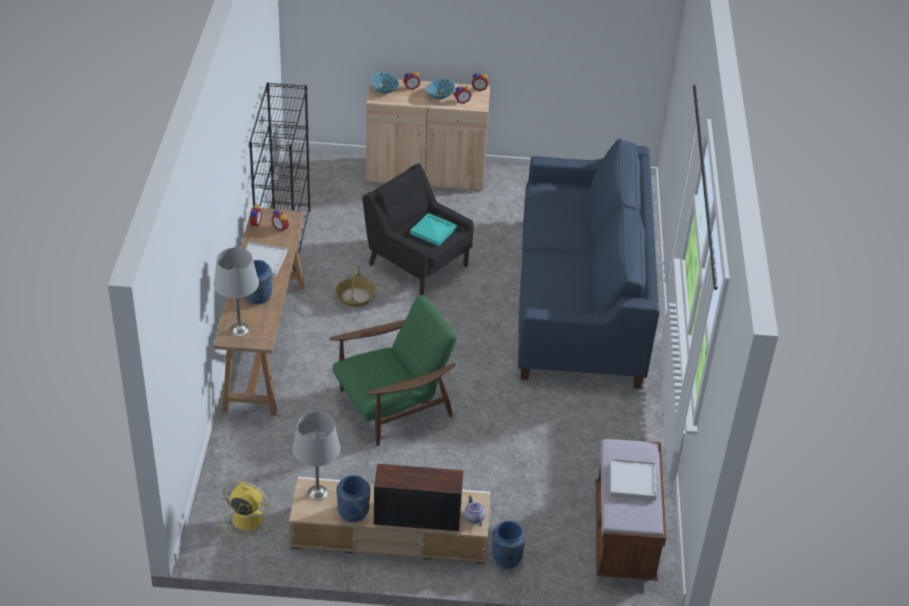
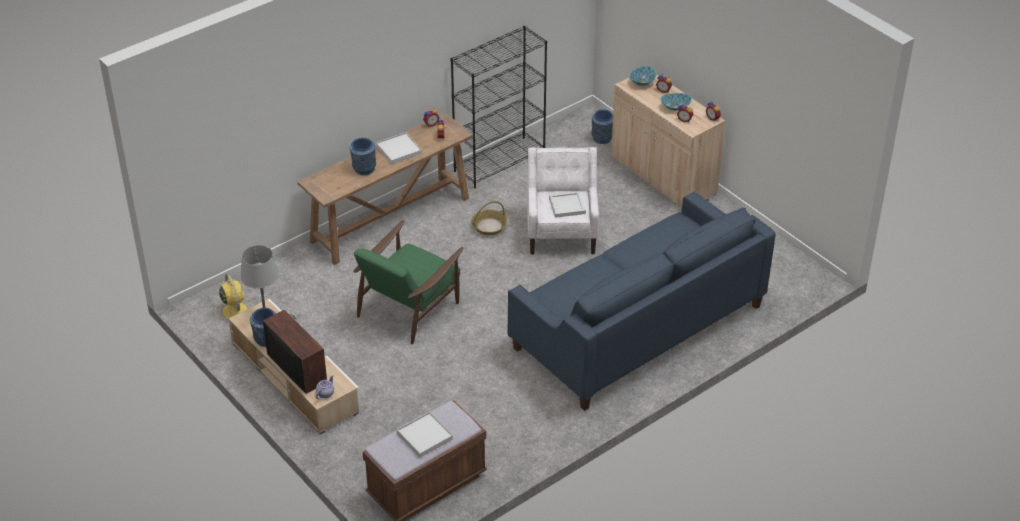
camera: 50 degrees right, 0 degrees up
grey table lamp [214,248,259,336] -> none
green armchair [329,295,457,446] -> green armchair turned 105 degrees clockwise [353,220,463,344]
black armchair [362,164,474,295] -> white armchair [527,147,599,255]
turquoise tray [410,213,457,246] -> white tray [549,191,586,218]
blue vase [492,521,526,569] -> blue vase moved to [592,109,613,144]

